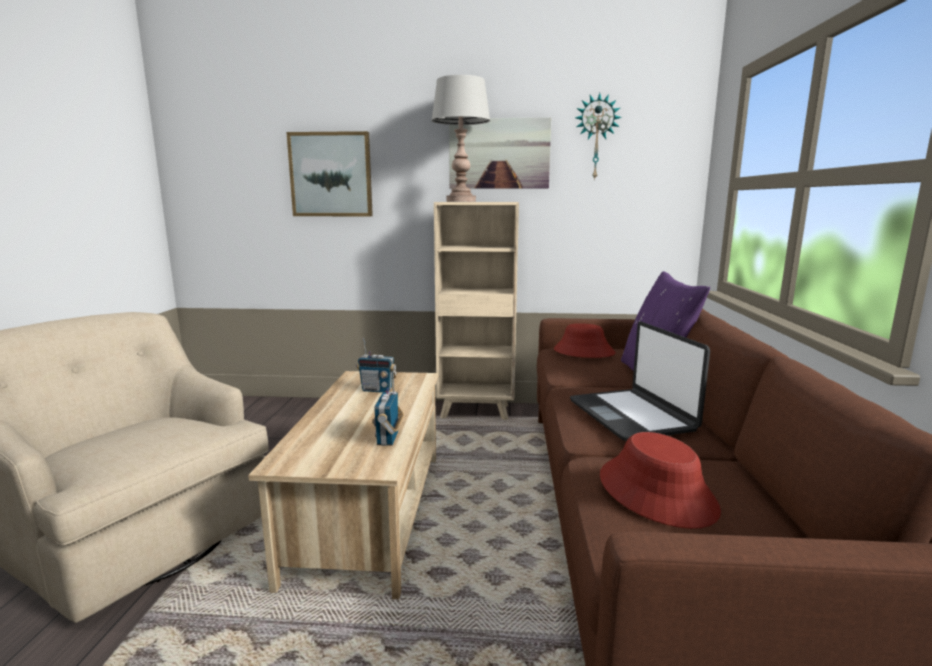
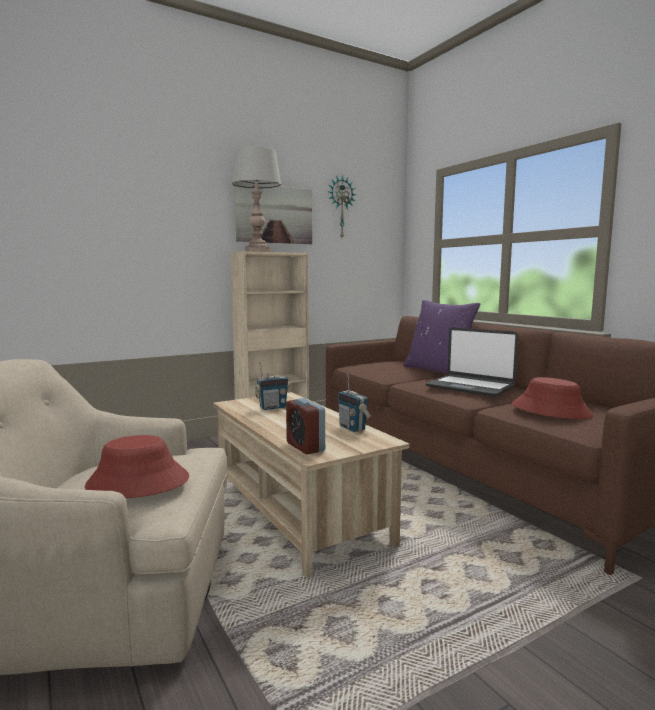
camera: 35 degrees left, 5 degrees down
picture [286,131,373,216] -> none
red hat [554,323,615,358] -> red hat moved to [85,435,189,498]
none -> alarm clock [286,398,325,455]

